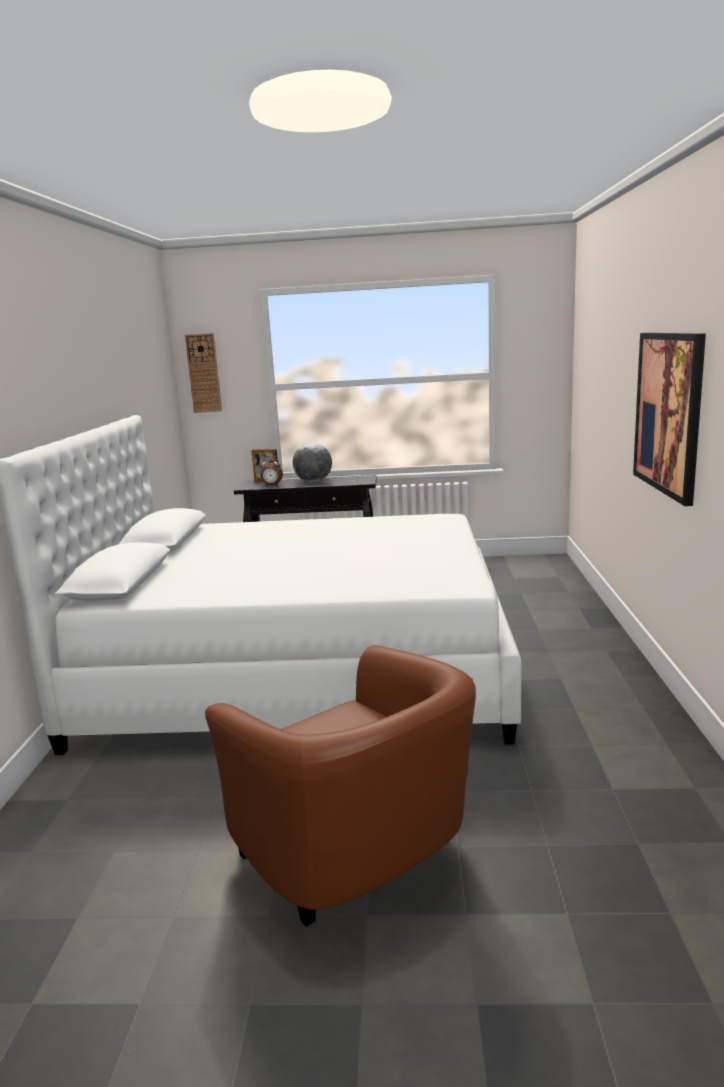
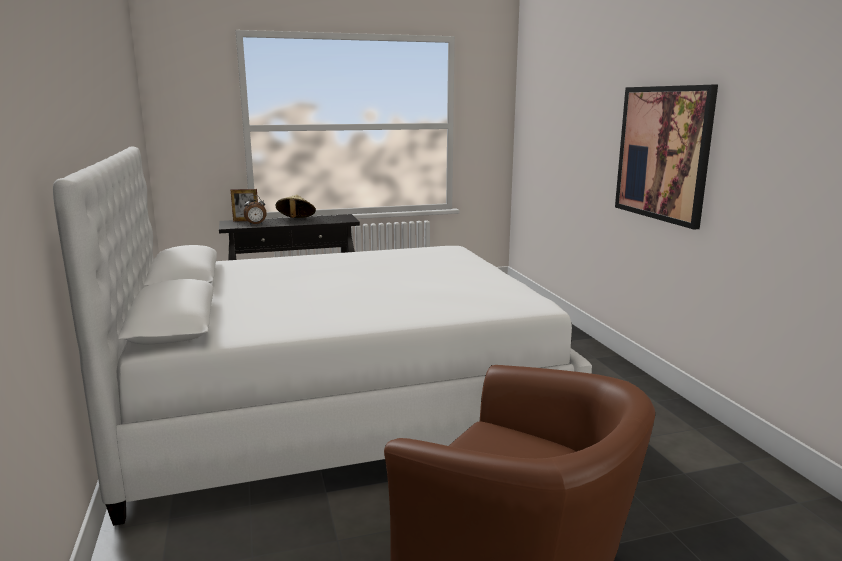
camera: 20 degrees left, 0 degrees up
wall clock [185,333,222,413] -> none
globe [293,443,332,482] -> beige hat [276,195,316,218]

